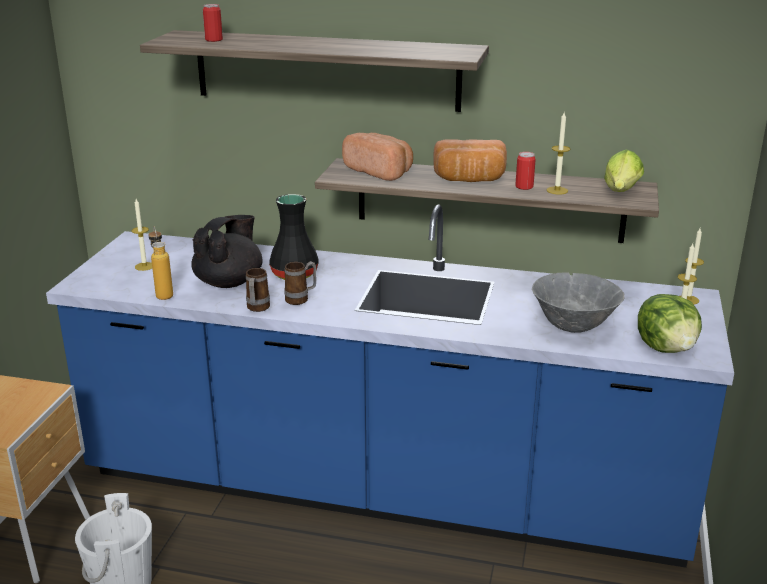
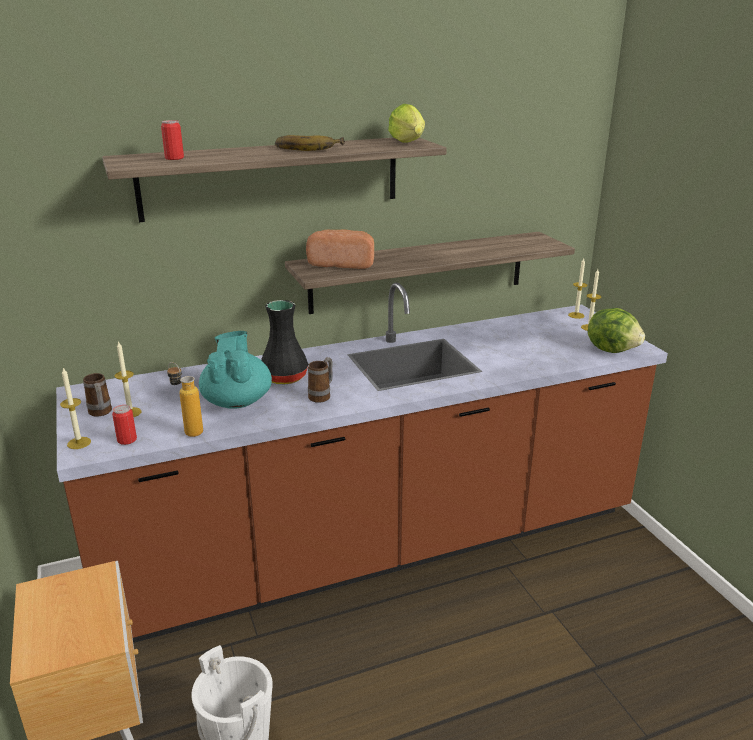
camera: 35 degrees left, 0 degrees up
blue counter [46,204,734,568] -> brown counter [56,282,668,643]
black teapot [191,215,263,288] -> turquoise teapot [199,331,272,409]
mug [246,268,270,312] -> mug moved to [83,373,112,417]
bread [433,139,507,182] -> none
can [515,152,536,190] -> can moved to [112,405,137,445]
grey bowl [532,273,625,333] -> none
candle [547,113,570,194] -> candle moved to [60,368,91,449]
lettuce [604,149,644,192] -> lettuce moved to [388,104,425,143]
none -> banana [275,135,345,151]

